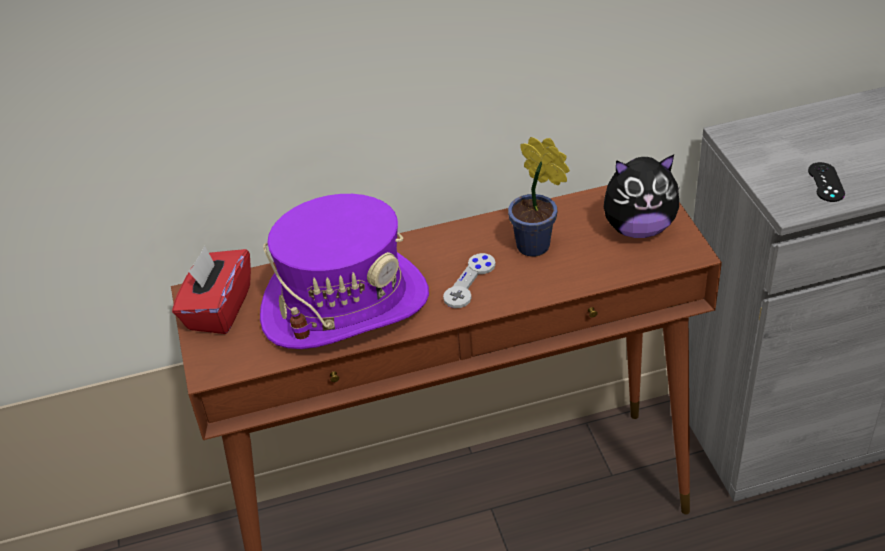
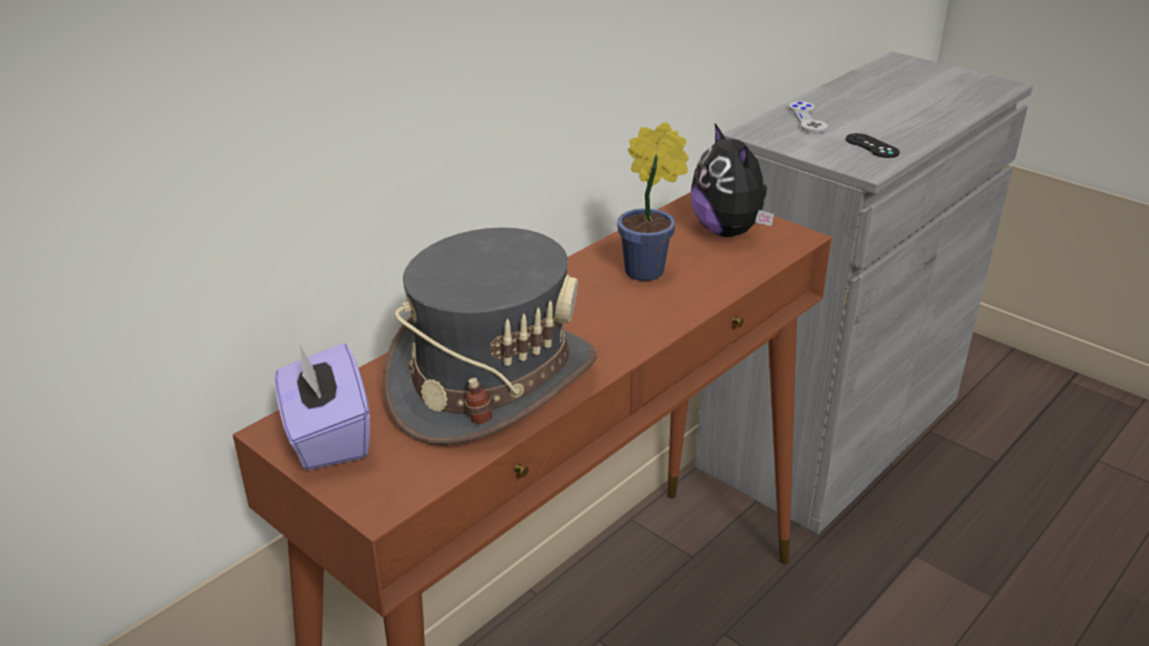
camera: 35 degrees left, 10 degrees down
red tissue box [172,246,251,334] -> purple tissue box [275,343,370,470]
purple hat [260,194,429,349] -> grey hat [383,227,597,445]
grey game controller [443,253,496,308] -> grey game controller moved to [789,101,828,133]
plush toy [604,155,680,238] -> plush toy turned 105 degrees clockwise [691,123,774,237]

